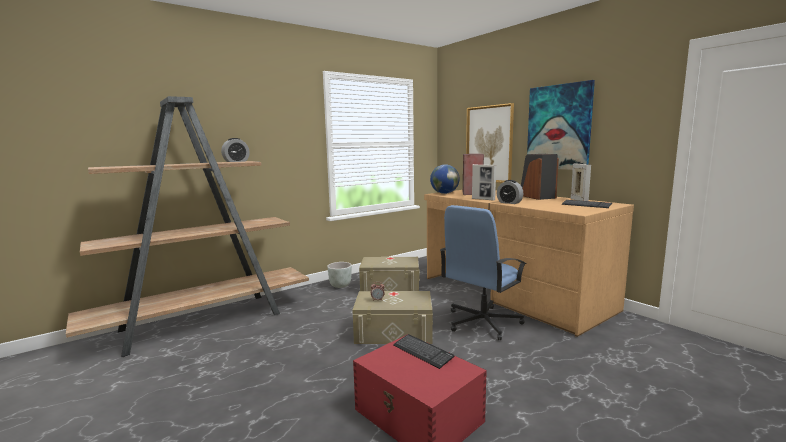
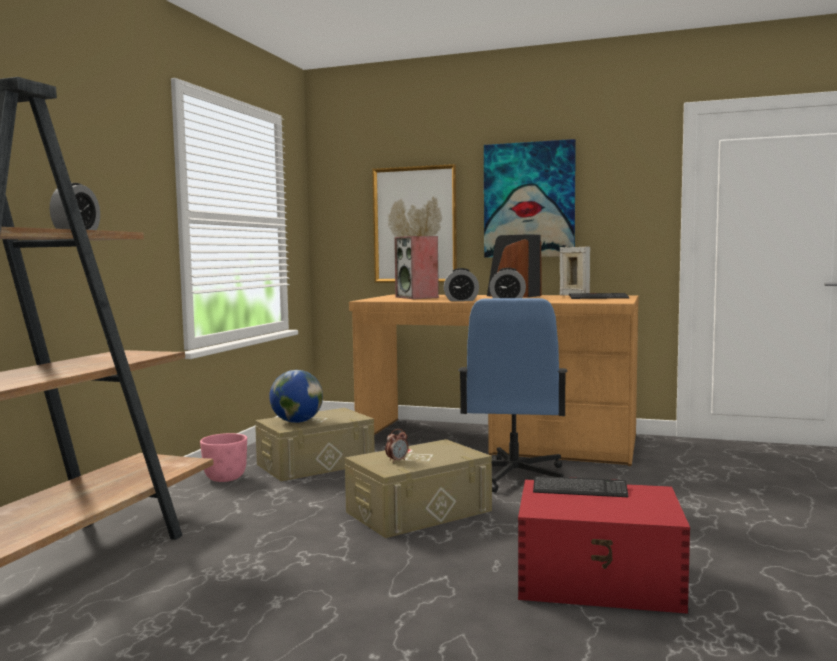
camera: 35 degrees left, 5 degrees down
grey planter [327,262,352,288] -> pink planter [200,433,247,482]
globe [430,164,460,194] -> globe moved to [269,370,323,423]
picture frame [472,164,497,201] -> alarm clock [444,268,479,301]

